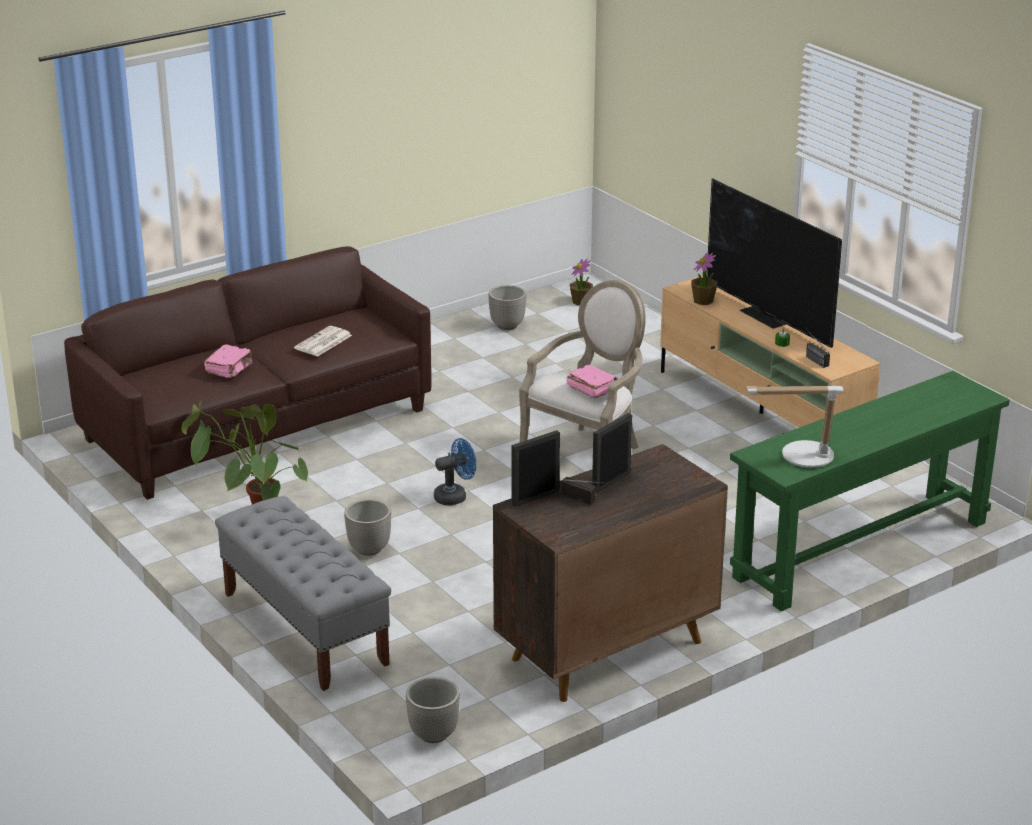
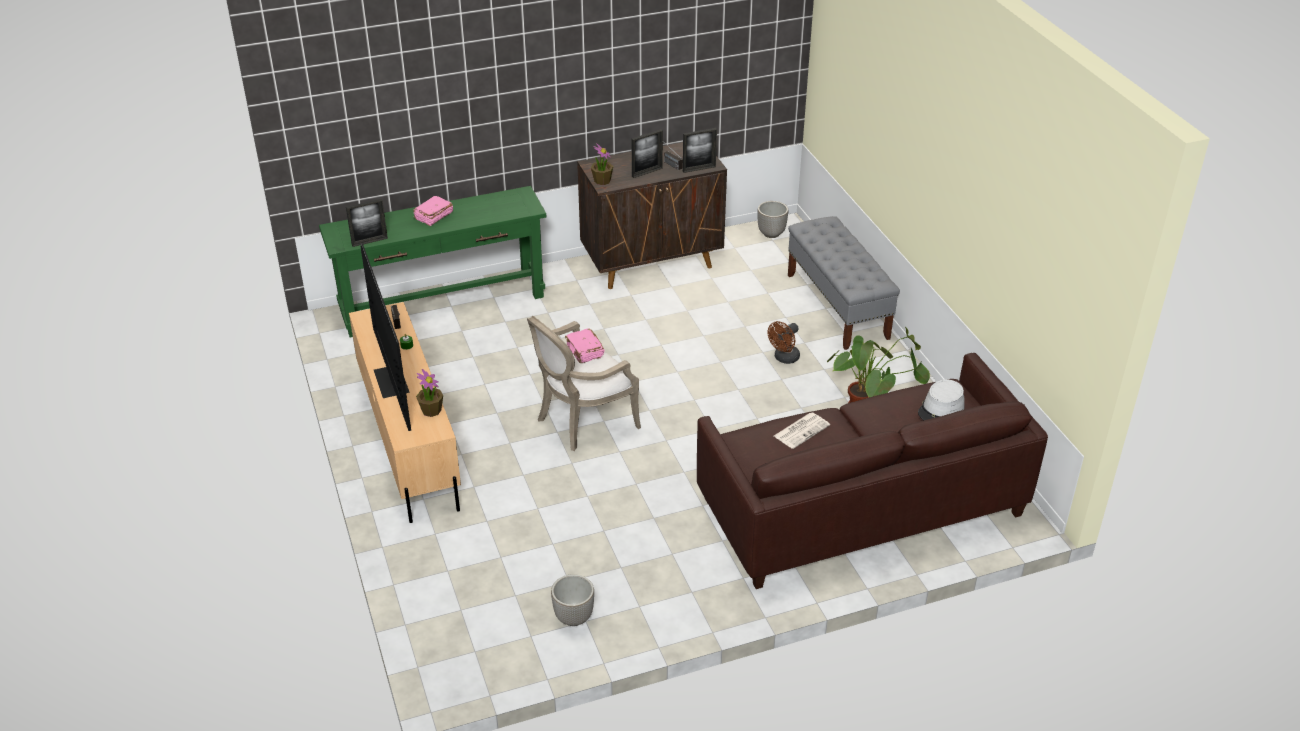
camera: 165 degrees left, 10 degrees up
pink book [204,344,253,378] -> pink book moved to [413,196,453,226]
planter [344,499,391,556] -> brown fan [767,321,800,364]
blue fan [434,438,476,506] -> none
potted plant [570,259,593,305] -> potted plant moved to [591,143,613,185]
table lamp [746,386,844,467] -> none
none -> picture frame [346,199,388,247]
none -> grey hat [918,379,965,420]

